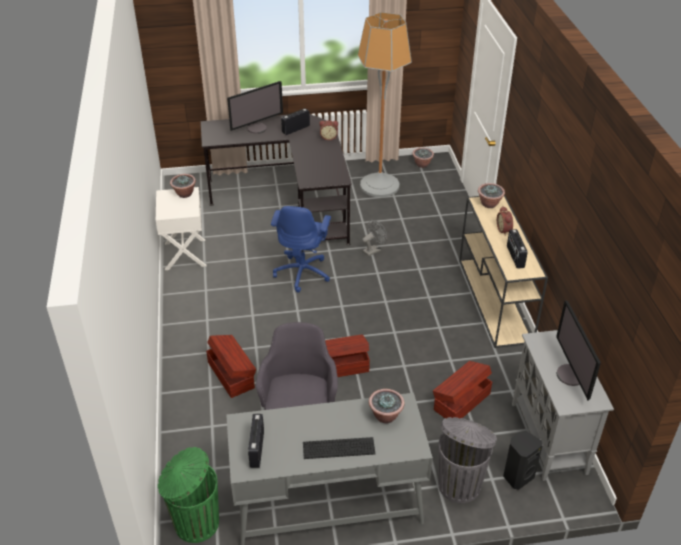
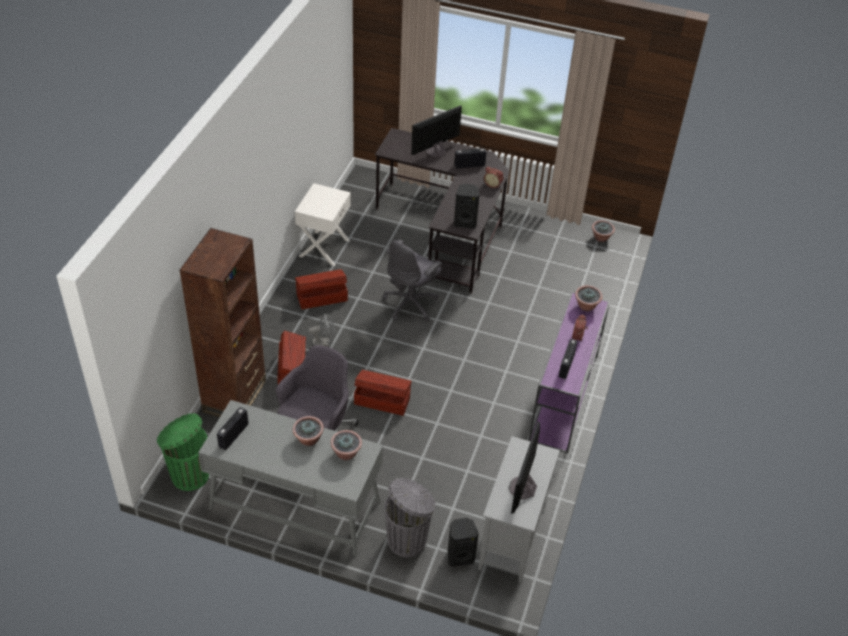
camera: 25 degrees right, 5 degrees up
potted plant [170,174,196,198] -> potted plant moved to [293,416,324,446]
monitor [227,81,283,134] -> monitor turned 150 degrees clockwise [411,105,462,158]
blue office chair [271,206,331,292] -> grey office chair [383,239,442,321]
keyboard [303,437,375,459] -> none
floor lamp [358,12,412,197] -> none
grey fan [362,220,387,256] -> grey fan moved to [308,313,335,346]
brown storage box [433,361,492,418] -> brown storage box moved to [295,269,348,309]
beige console table [459,195,548,348] -> purple console table [528,292,610,453]
none -> brown bookcase [179,228,266,417]
none -> black speaker [454,184,479,229]

